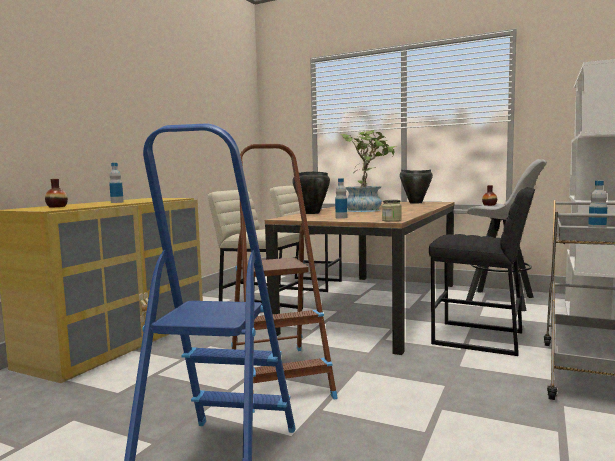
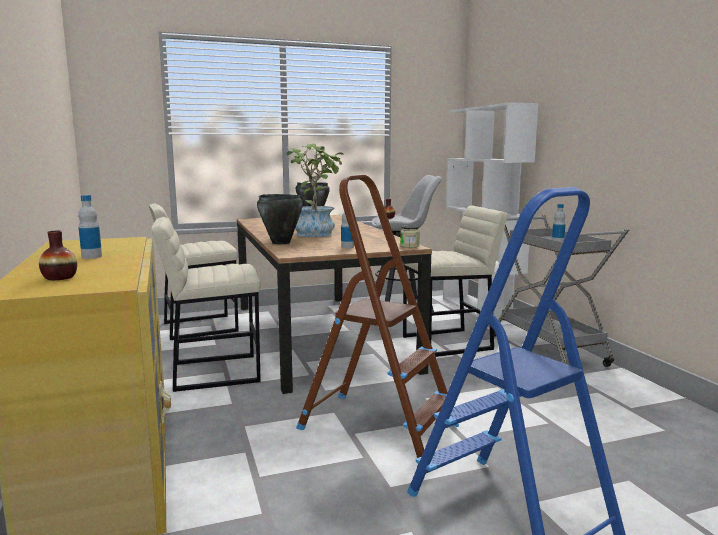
camera: 45 degrees left, 5 degrees up
black chair [429,187,535,356] -> beige chair [403,206,507,357]

